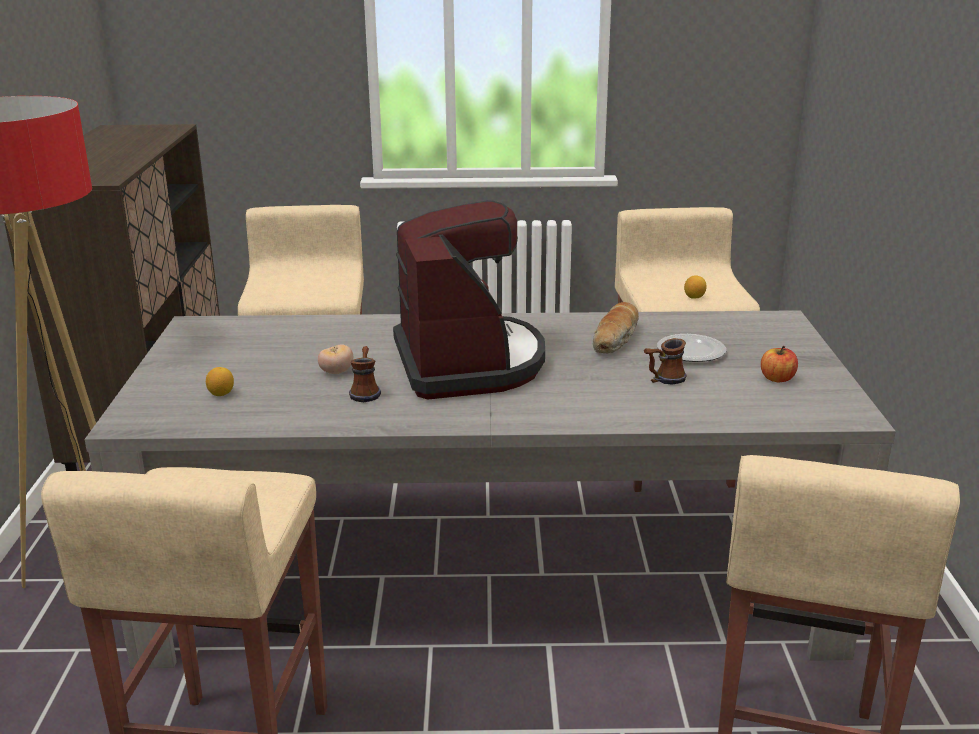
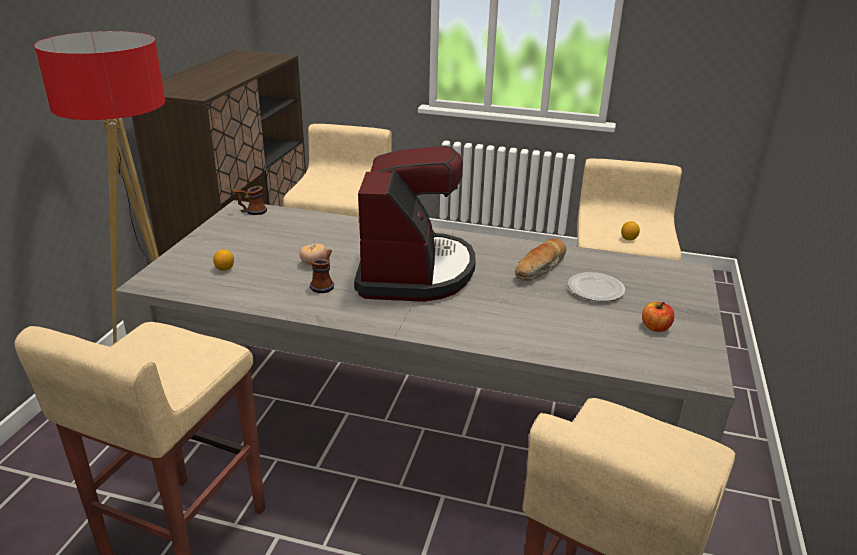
camera: 15 degrees right, 5 degrees up
mug [644,338,686,384] -> mug moved to [232,186,267,215]

